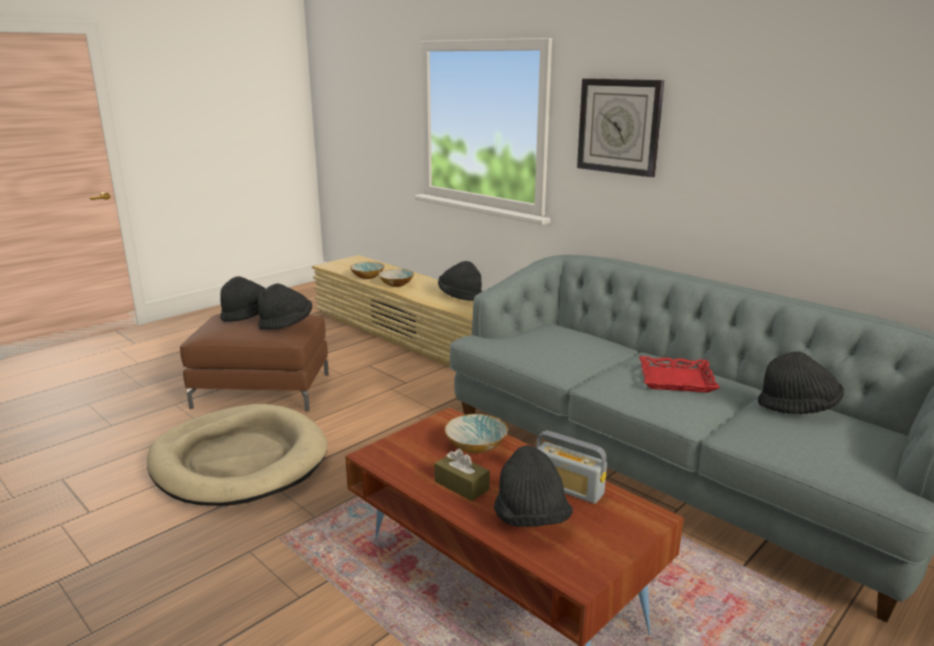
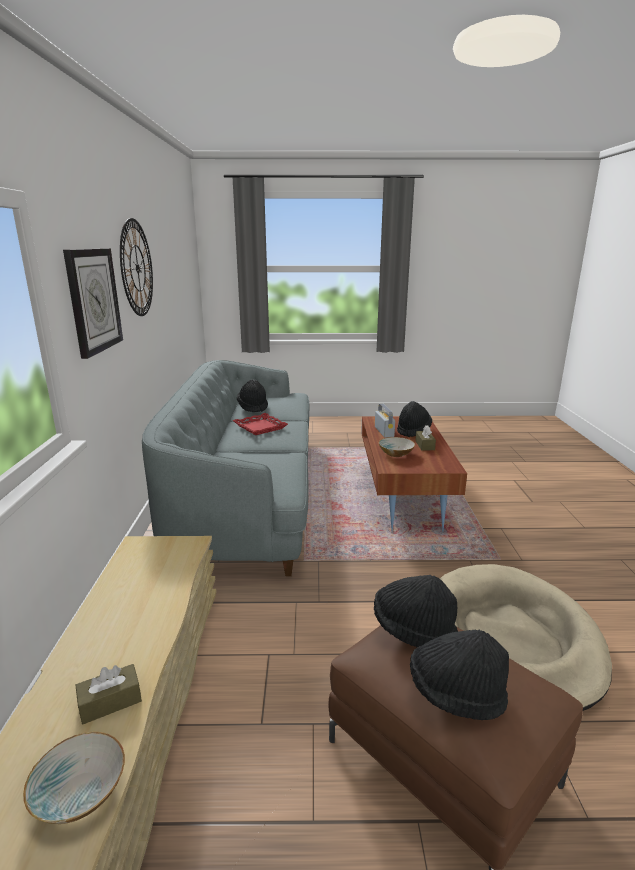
camera: 135 degrees left, 0 degrees up
bowl [378,269,414,287] -> brown tissue box [76,664,142,725]
black hat [438,261,482,301] -> none
none -> wall clock [120,218,153,316]

